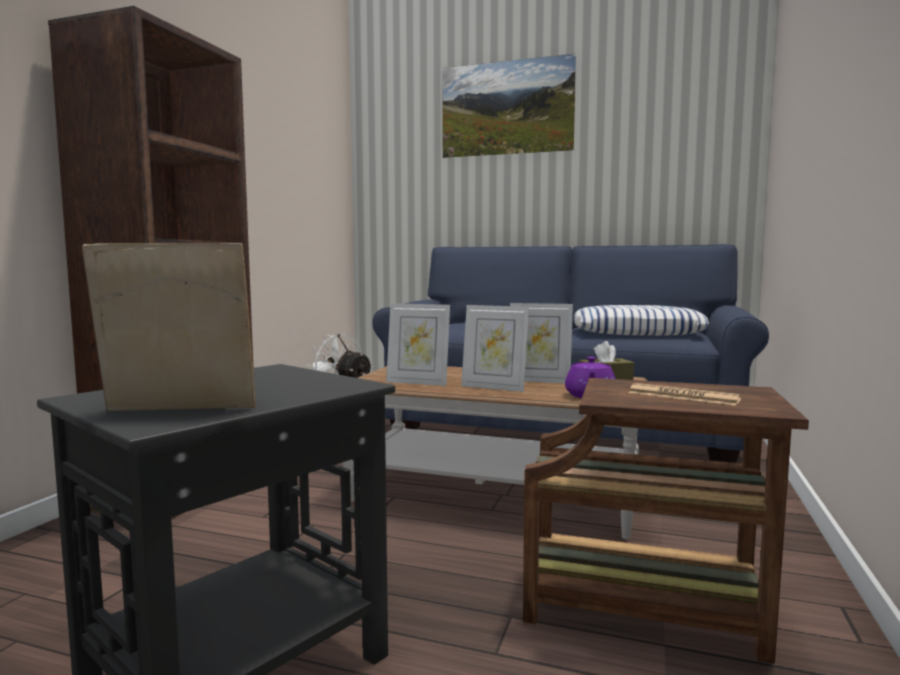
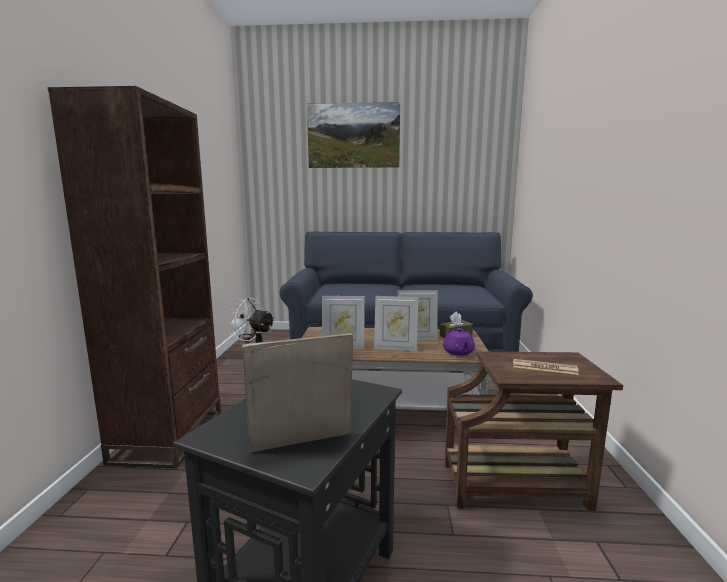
camera: 15 degrees left, 5 degrees up
pillow [574,305,709,336] -> none

